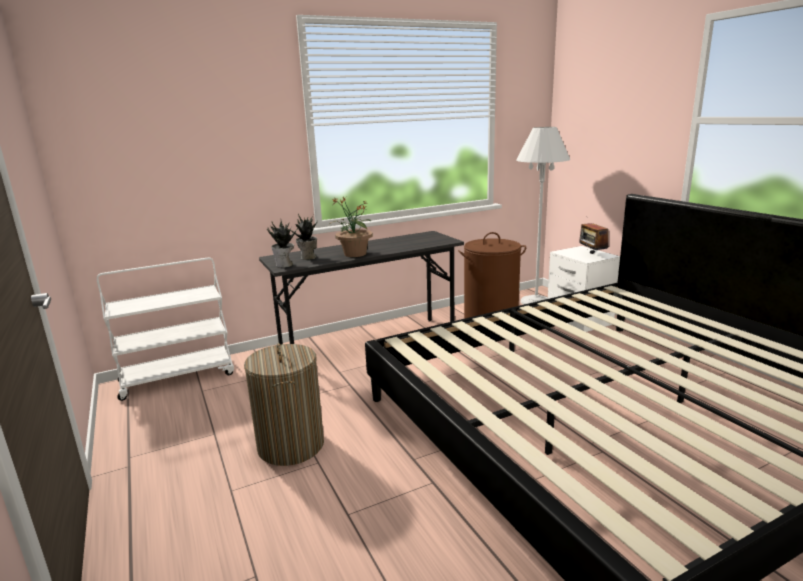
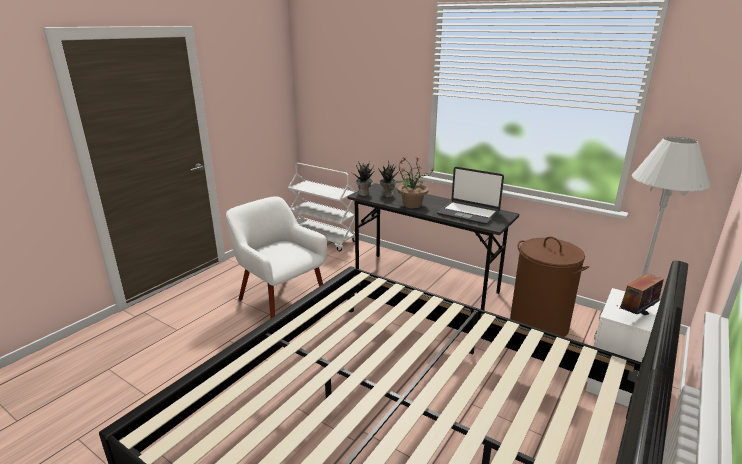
camera: 60 degrees right, 5 degrees up
laundry basket [244,343,324,466] -> white armchair [226,196,327,318]
none -> laptop [437,167,504,224]

